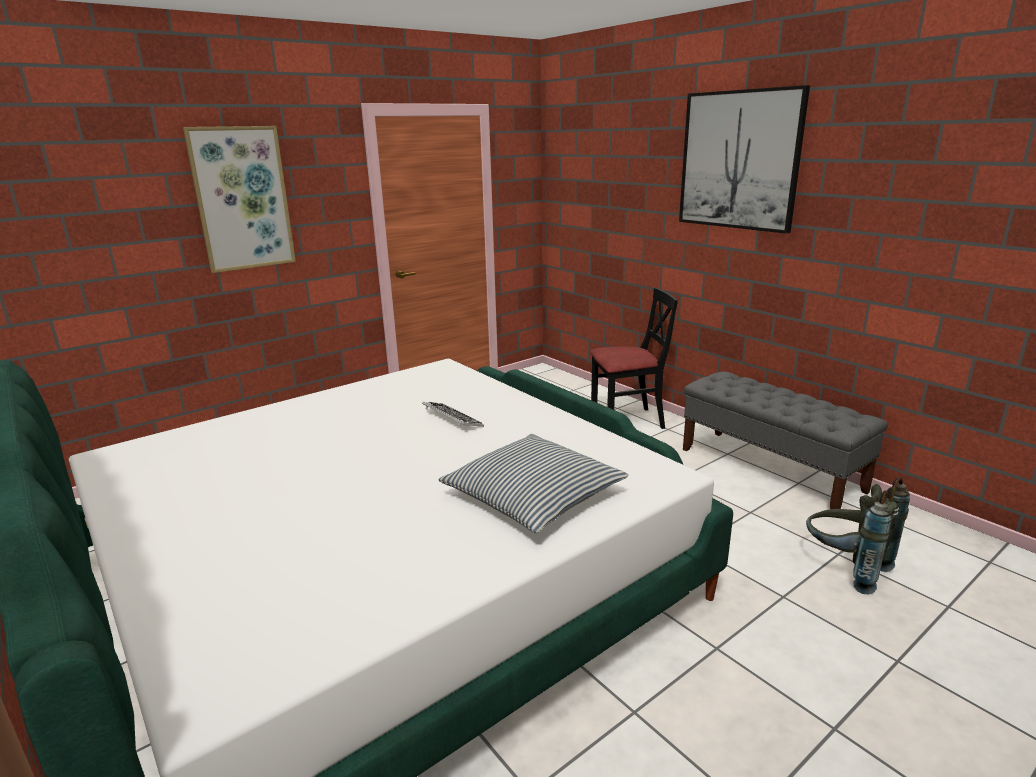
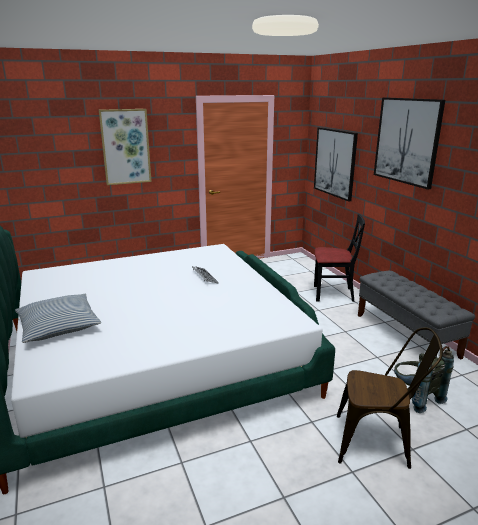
camera: 15 degrees right, 0 degrees up
pillow [438,434,628,533] -> pillow moved to [15,294,101,343]
none -> picture [314,127,358,202]
none -> brown chair [337,327,443,469]

